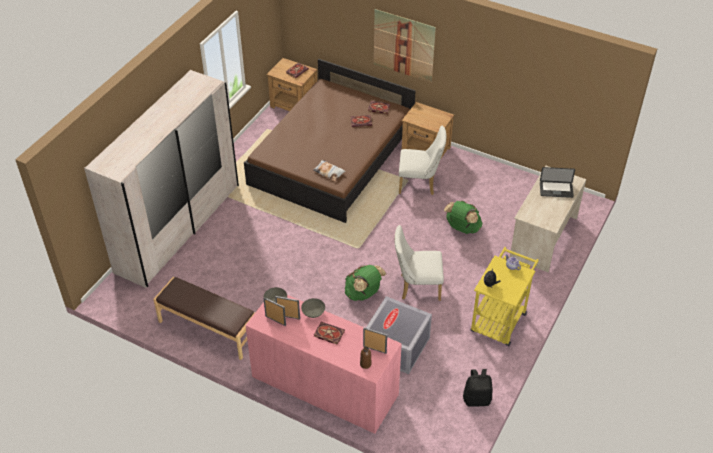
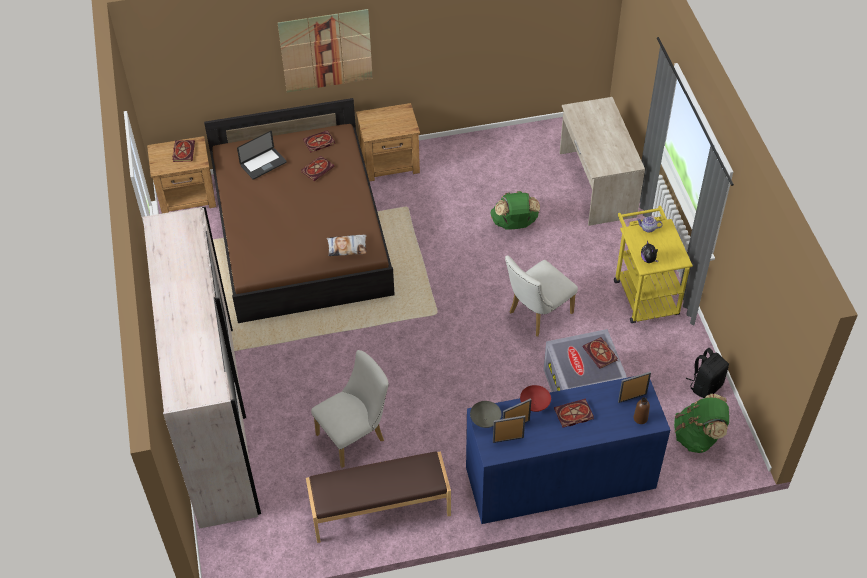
camera: 40 degrees left, 5 degrees up
pink dresser [245,295,402,434] -> blue dresser [466,376,670,524]
grey bowl [301,298,325,318] -> red bowl [520,385,551,412]
green backpack [345,265,386,301] -> green backpack moved to [674,394,729,453]
white chair [399,126,446,195] -> white chair moved to [311,350,389,468]
laptop [540,167,575,198] -> laptop moved to [237,131,287,179]
none -> book [583,337,618,369]

